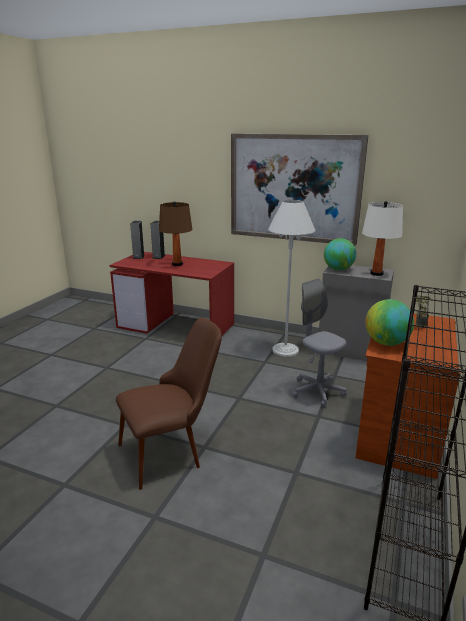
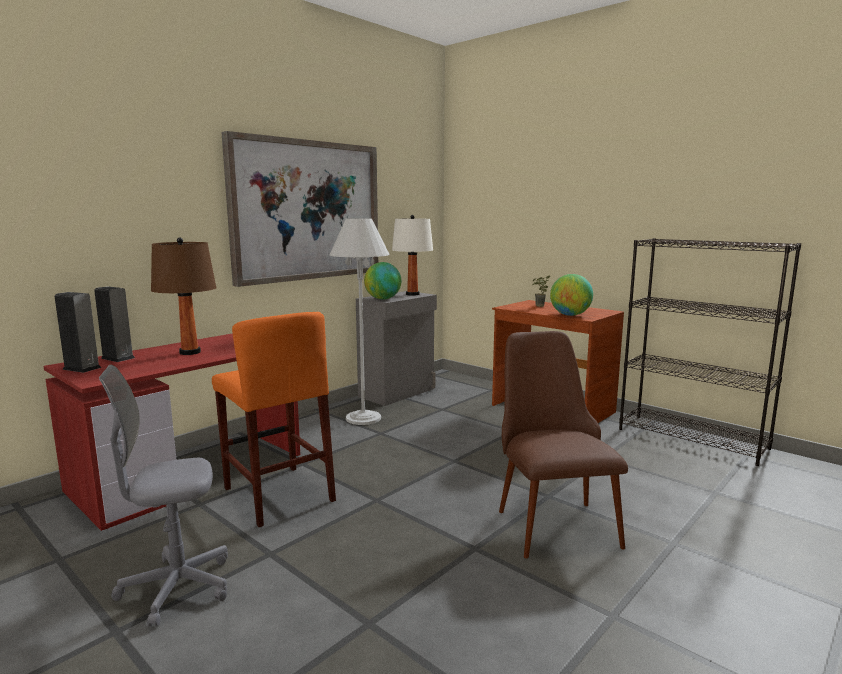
camera: 70 degrees left, 10 degrees down
grey office chair [292,279,347,408] -> grey office chair moved to [99,365,228,627]
none -> orange stool [212,312,336,527]

